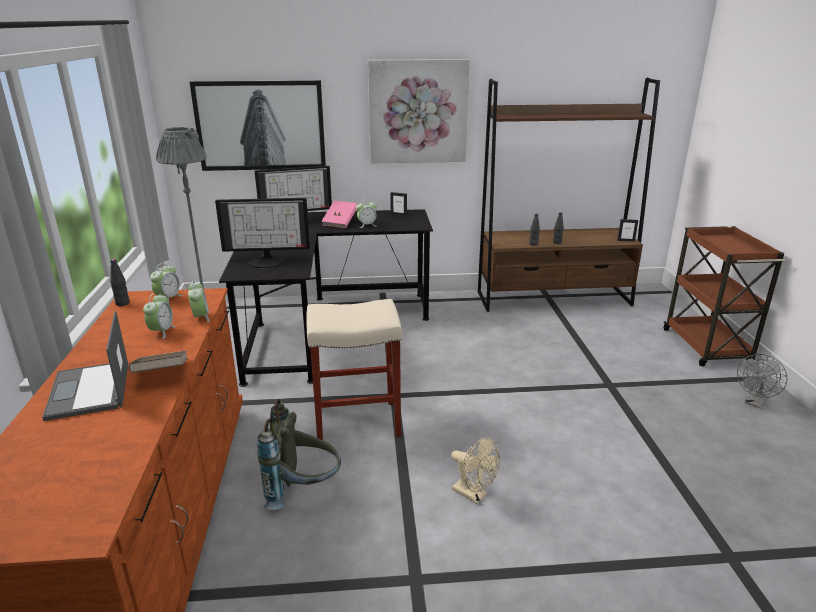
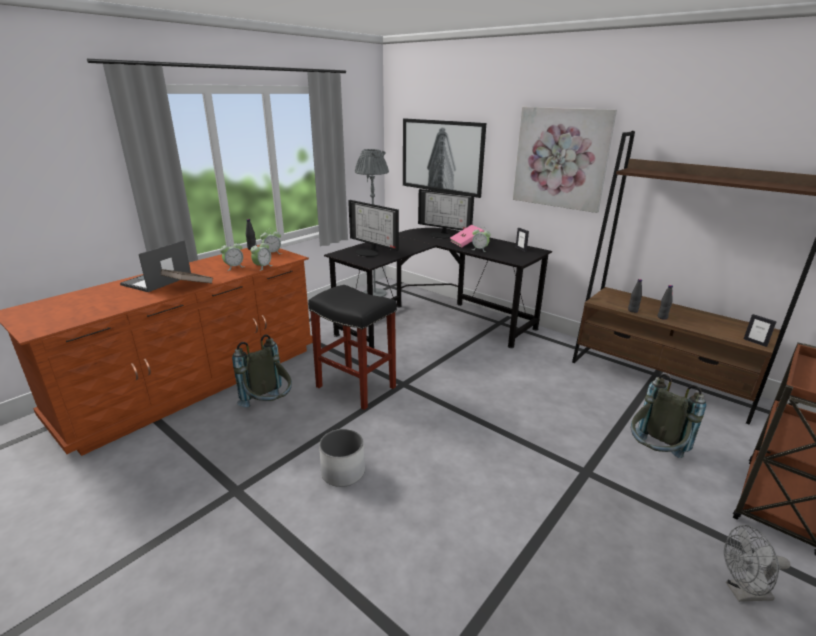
camera: 45 degrees right, 0 degrees up
beige stool [306,299,402,440] -> black stool [308,285,397,410]
beige fan [451,437,500,504] -> white planter [319,429,365,487]
none -> grey backpack [631,374,706,458]

